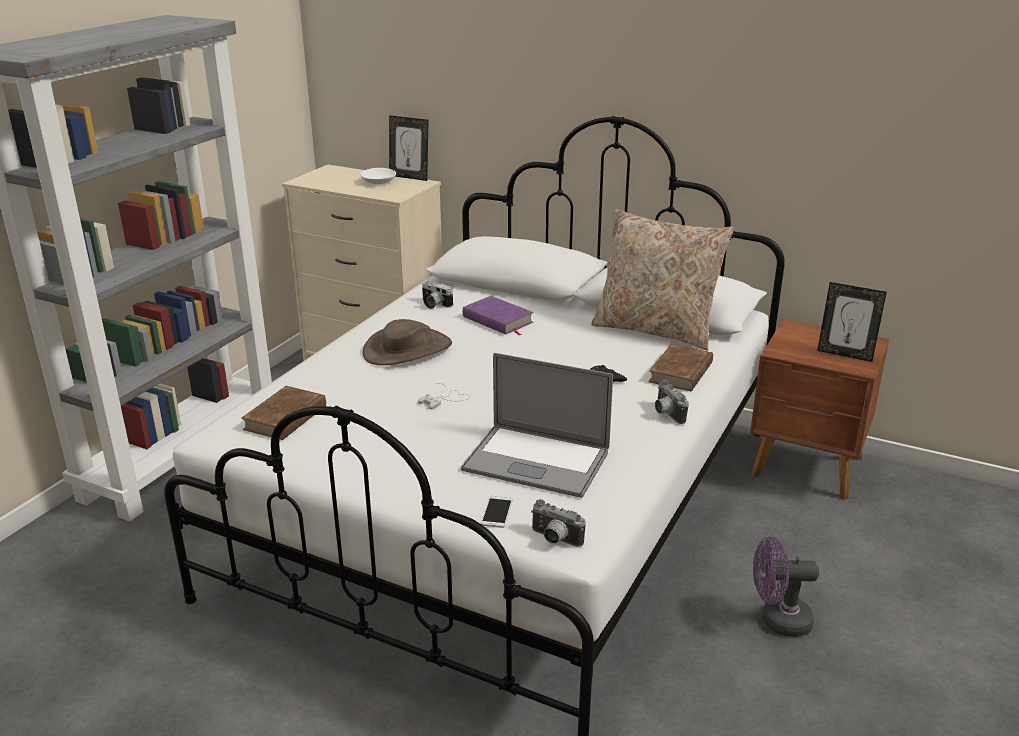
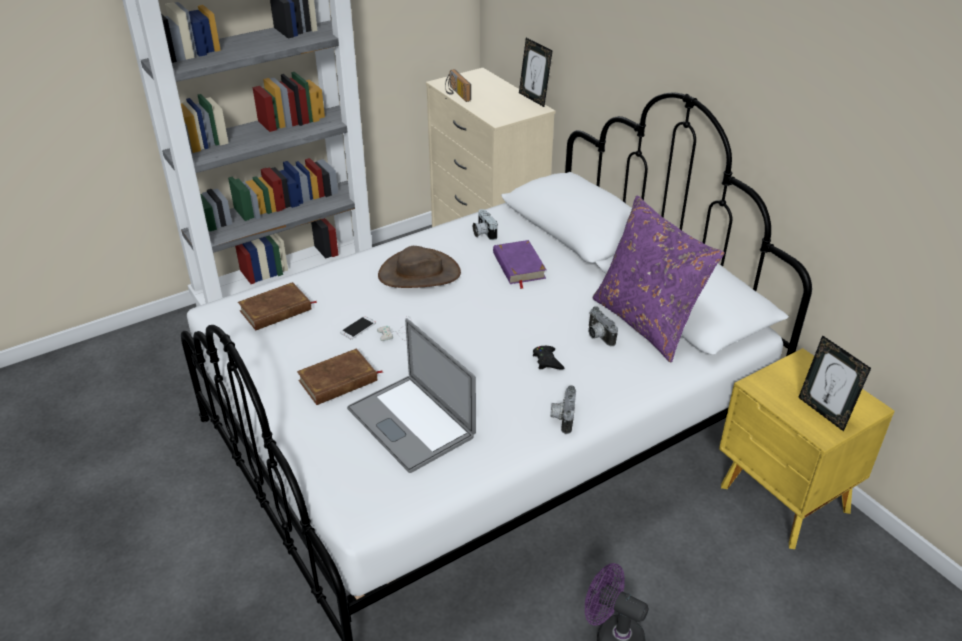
camera: 30 degrees right, 10 degrees up
white bowl [360,168,396,184] -> none
phone [481,496,513,528] -> phone moved to [340,316,376,339]
camera [531,499,586,547] -> camera moved to [588,306,618,346]
beige pillow [591,209,734,350] -> purple pillow [593,195,725,363]
brown book [648,344,713,391] -> brown book moved to [297,348,383,405]
brown nightstand [750,319,889,500] -> yellow nightstand [719,348,895,549]
none -> radio [445,69,471,102]

